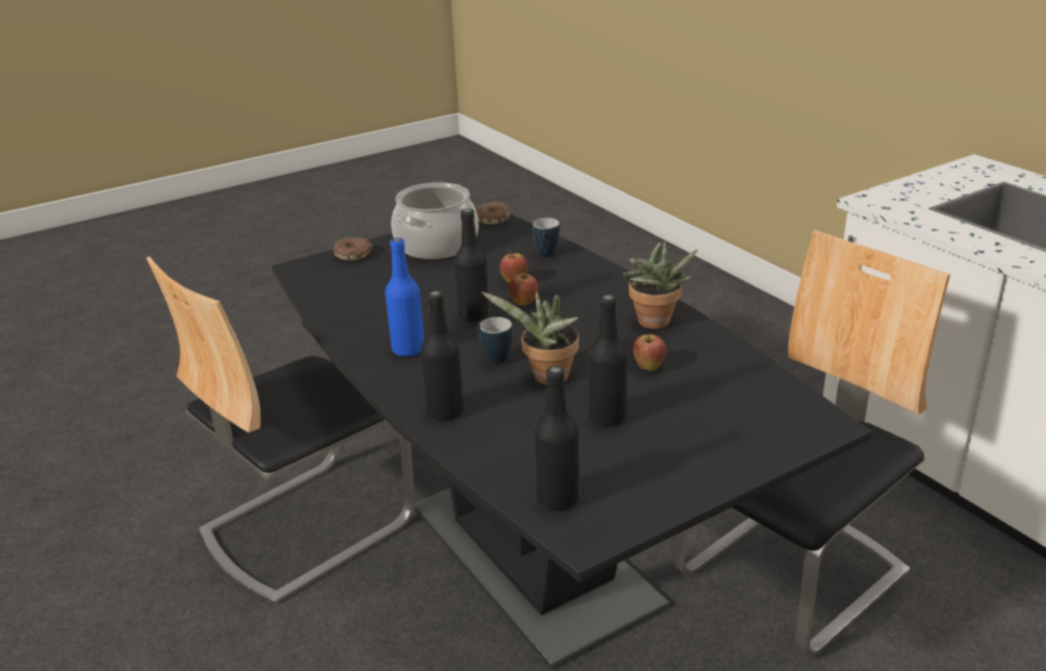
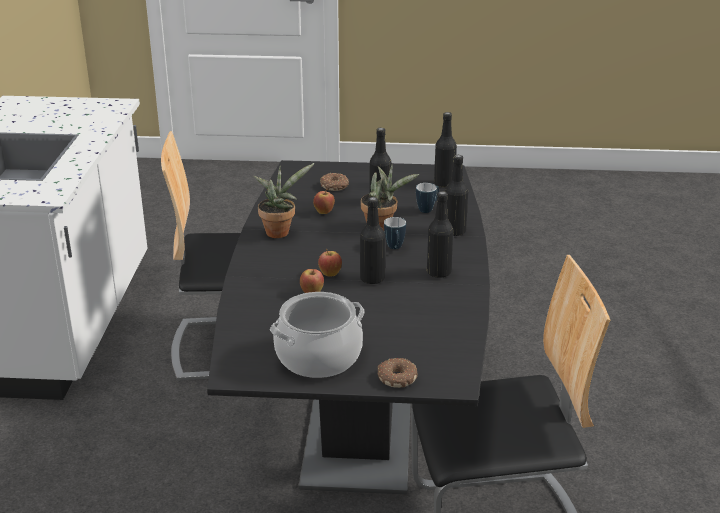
camera: 145 degrees left, 0 degrees up
blue bottle [385,238,424,357] -> black bottle [427,191,453,278]
donut [476,202,510,224] -> donut moved to [320,173,349,191]
mug [533,218,560,256] -> mug moved to [416,183,439,213]

